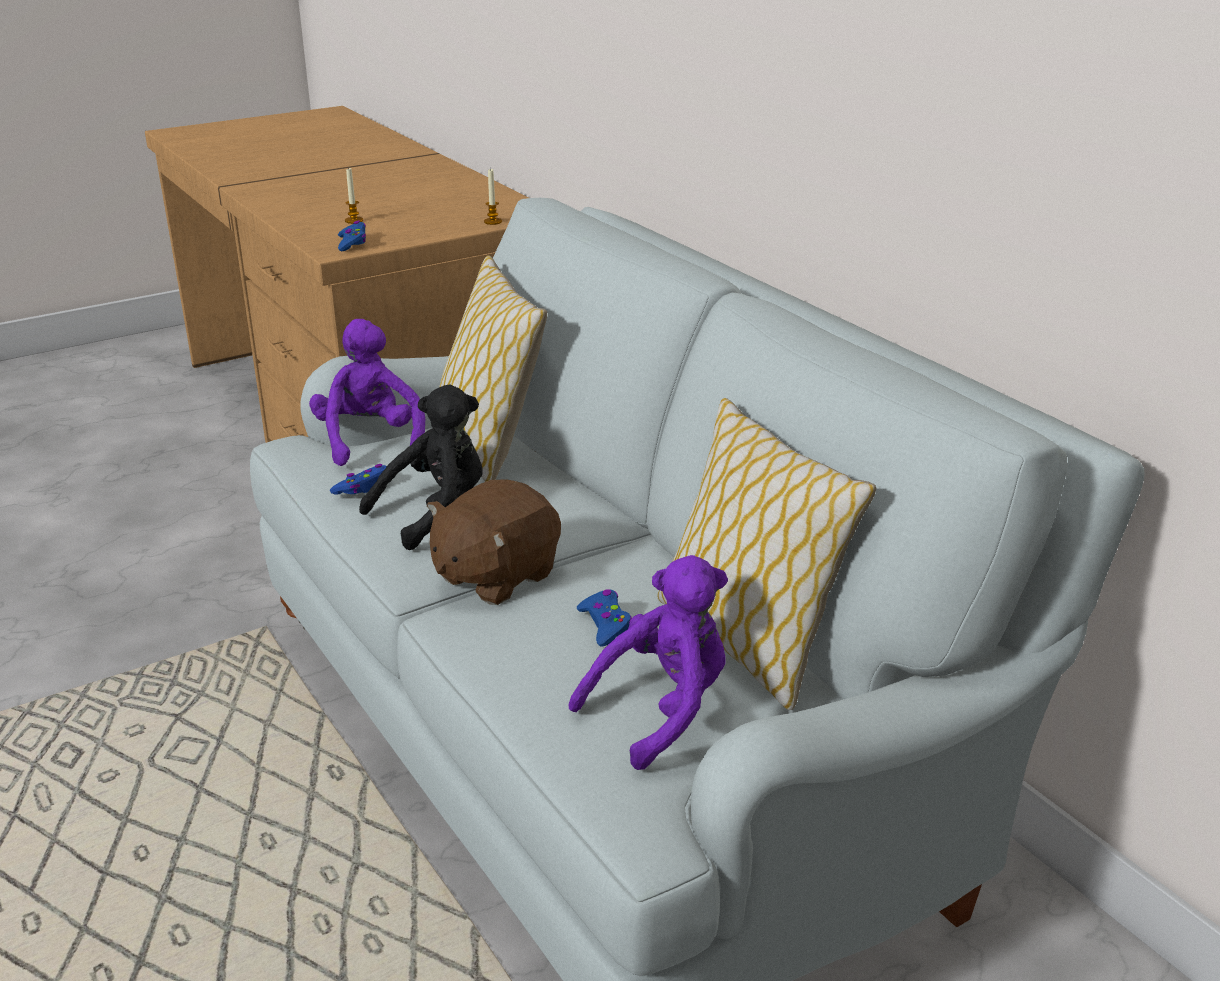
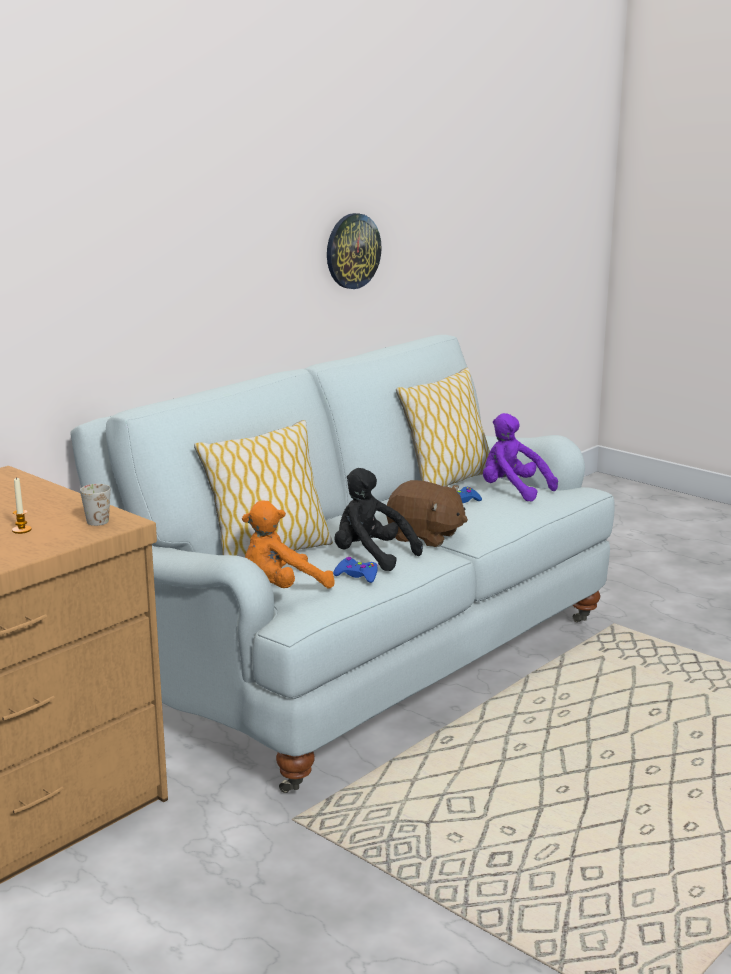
camera: 105 degrees left, 10 degrees down
purple plush toy [309,319,425,466] -> orange plush toy [242,500,335,588]
blue game controller [338,221,366,251] -> white mug [80,484,111,526]
candle [484,168,502,225] -> none
none -> wall clock [327,213,382,289]

